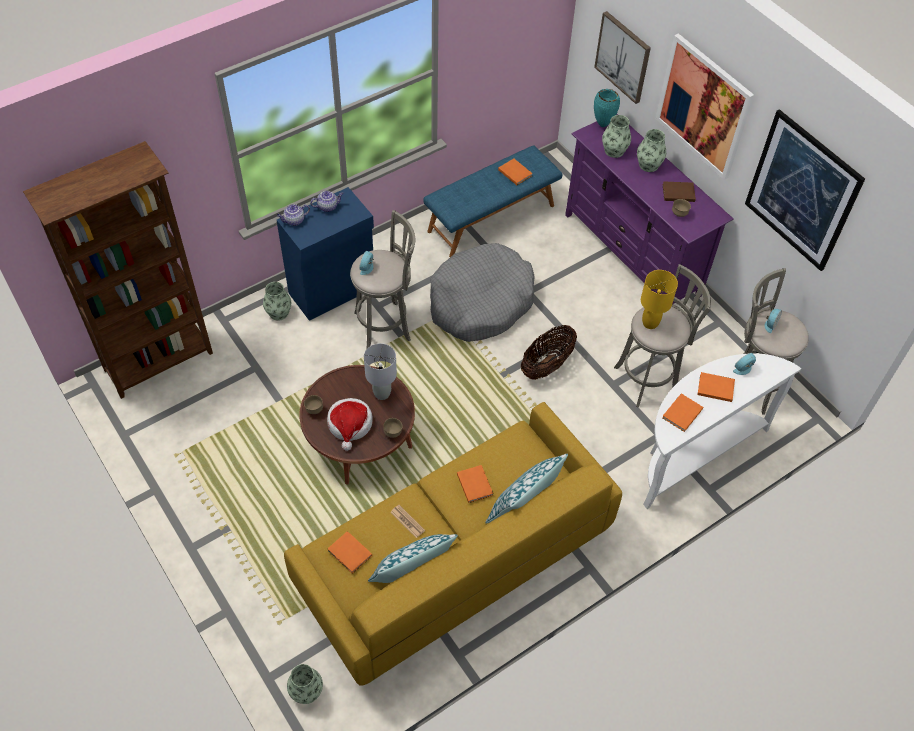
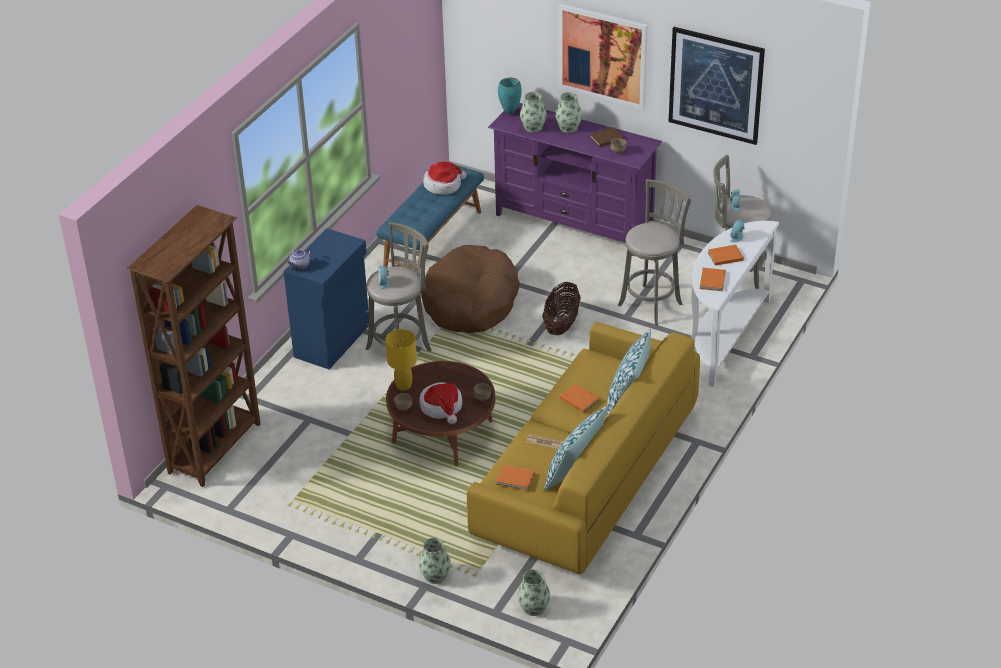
camera: 25 degrees left, 15 degrees down
vase [263,282,291,321] -> vase moved to [419,538,451,584]
teapot [310,191,344,212] -> none
grey table lamp [364,343,397,400] -> none
grey dog bed [430,243,535,342] -> brown dog bed [421,245,520,333]
orange book [498,158,533,185] -> hat [423,162,466,195]
picture [594,11,651,104] -> none
yellow table lamp [641,270,678,329] -> yellow table lamp moved to [386,329,417,391]

